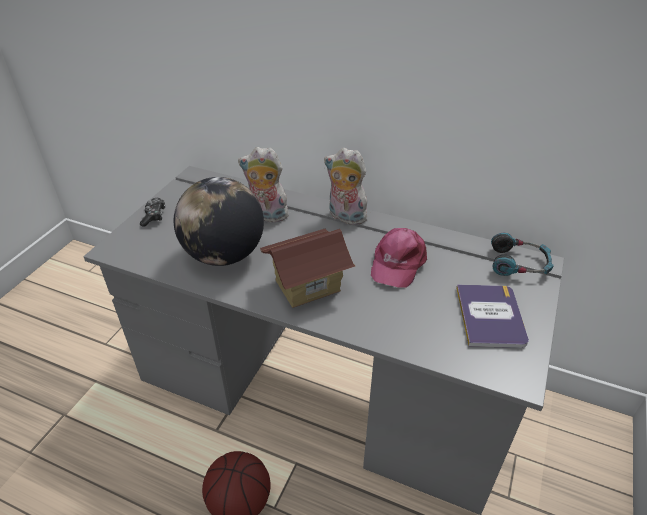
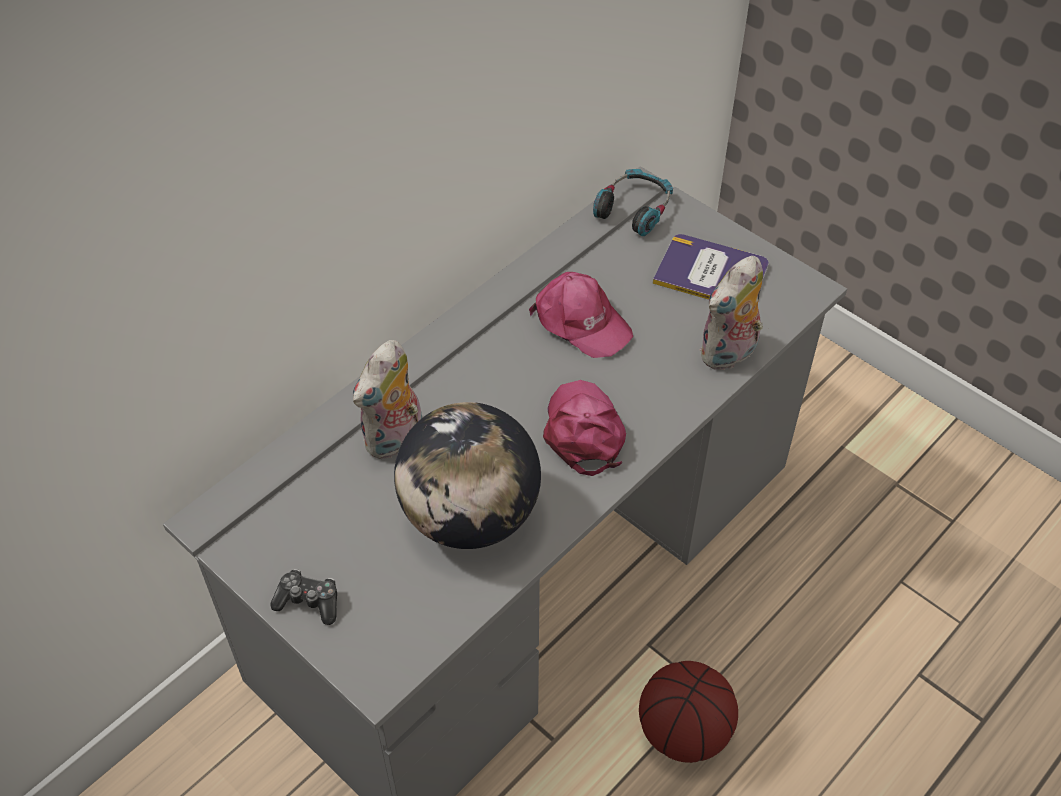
camera: 70 degrees left, 10 degrees up
toy house [260,228,355,308] -> pink cap [543,380,626,476]
plush toy [324,148,370,225] -> plush toy moved to [699,256,763,370]

